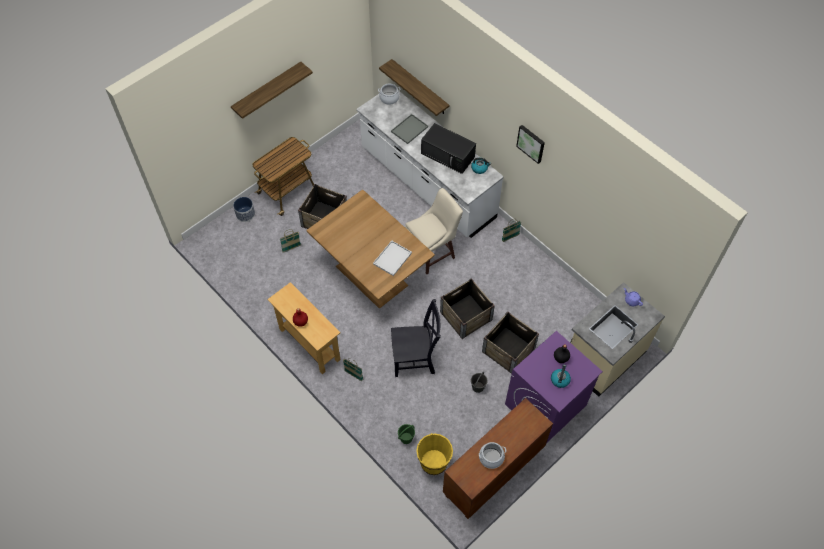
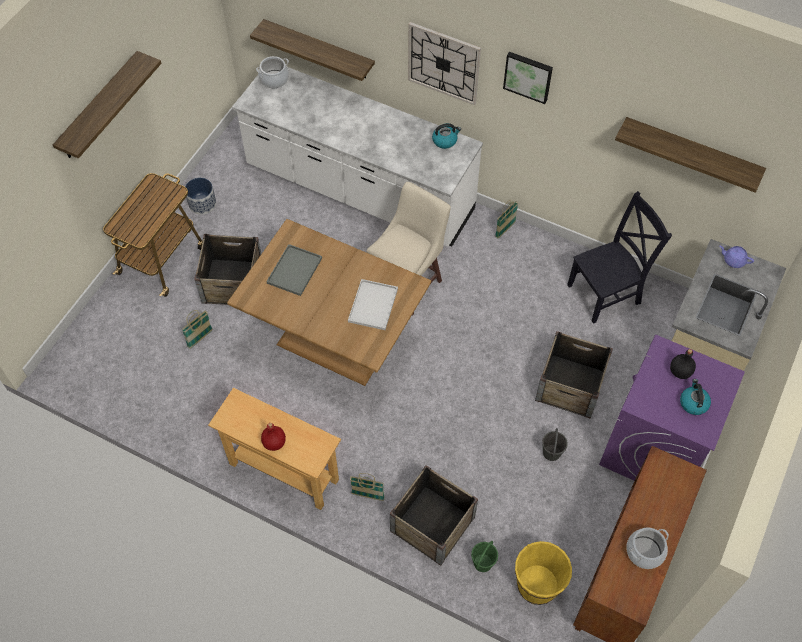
camera: 20 degrees left, 0 degrees up
planter [233,197,255,222] -> planter moved to [185,178,216,215]
grey tray [391,114,428,144] -> grey tray moved to [266,244,322,296]
black chair [391,299,441,377] -> black chair moved to [567,191,672,324]
black microwave [421,123,476,174] -> none
crate [440,278,495,339] -> crate moved to [390,465,478,566]
none -> wall clock [408,22,481,105]
none -> shelf [615,117,766,193]

